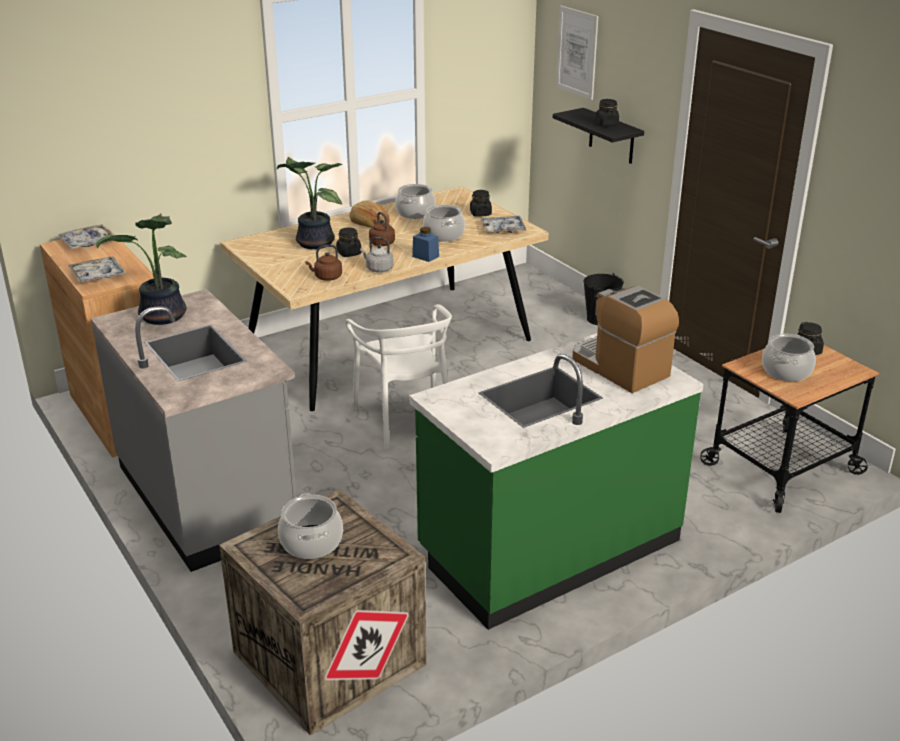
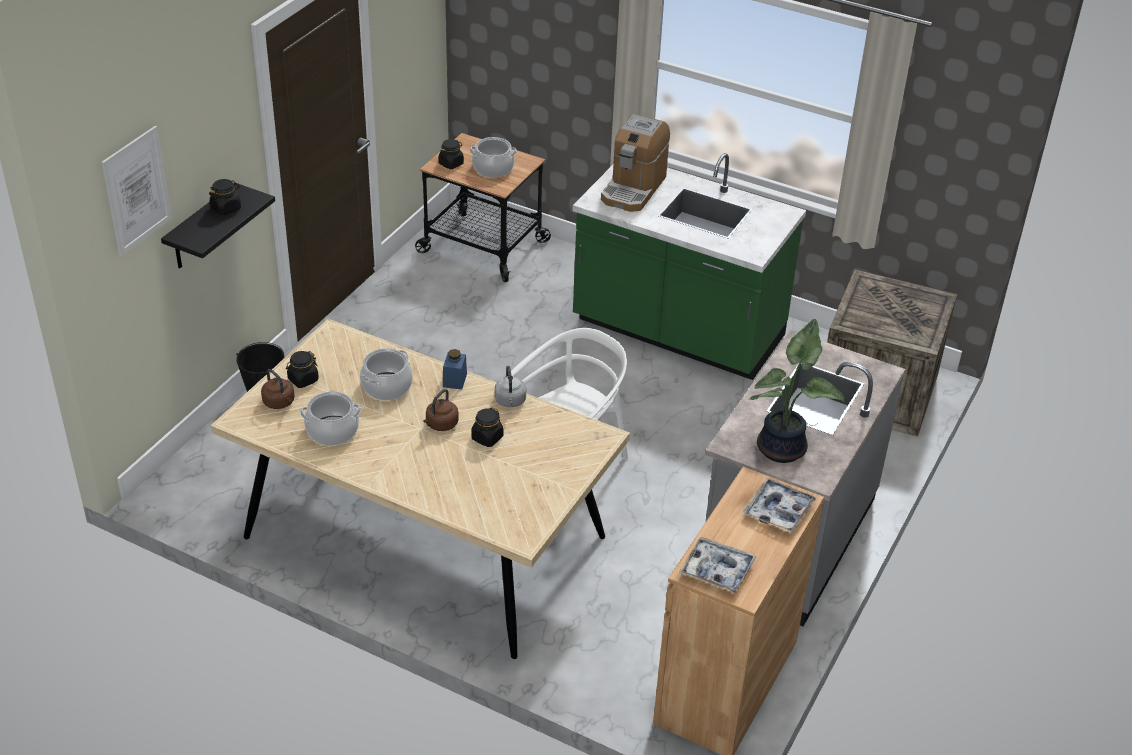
camera: 120 degrees left, 10 degrees up
potted plant [277,157,342,249] -> none
cooking pot [278,494,343,559] -> none
brown kettle [305,245,342,281] -> brown kettle moved to [261,369,295,409]
bread [350,200,390,228] -> none
tray [481,216,527,233] -> none

